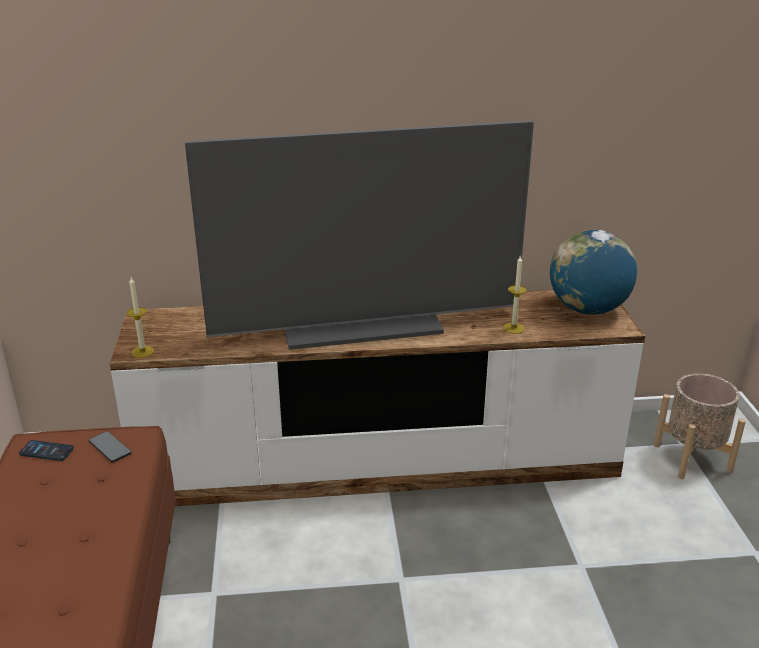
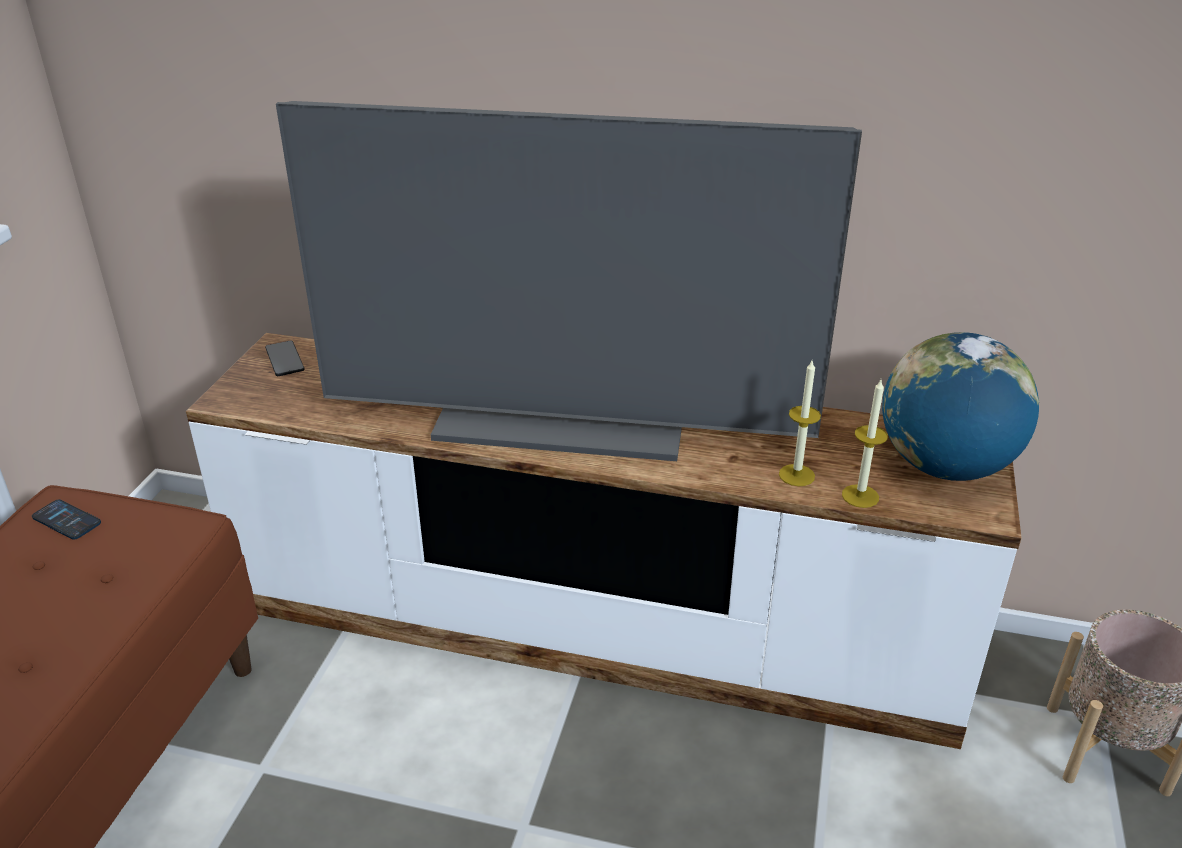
camera: 20 degrees right, 5 degrees up
phone [89,431,132,463] -> phone moved to [265,341,305,376]
candle [126,277,154,358] -> candle moved to [842,380,888,508]

